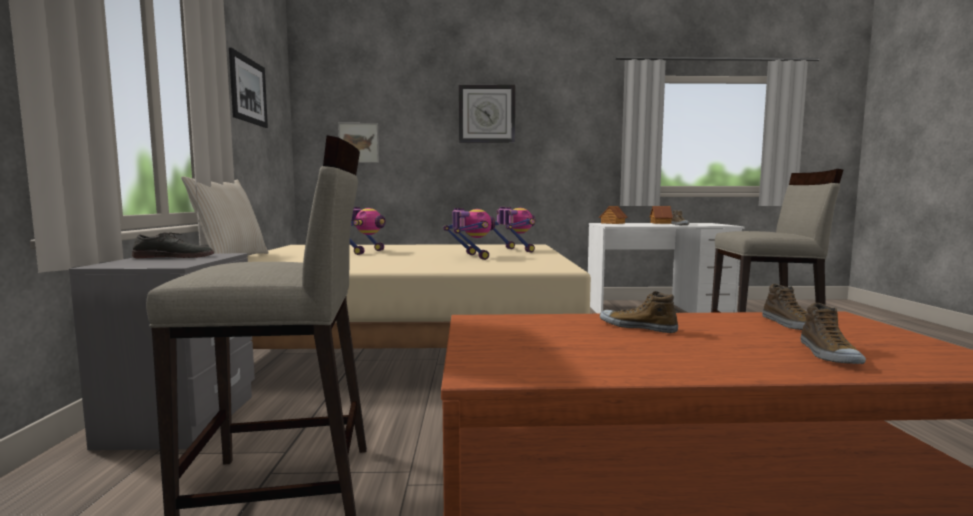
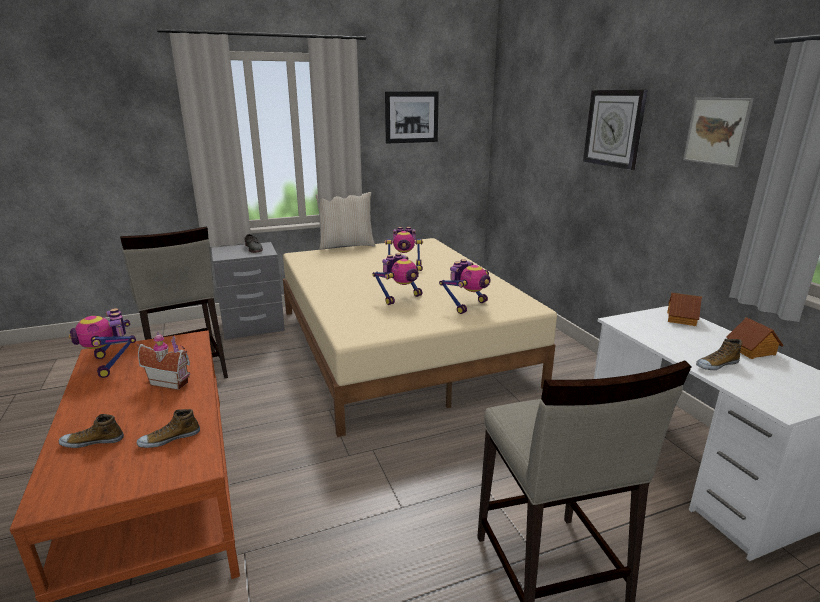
camera: 70 degrees right, 15 degrees up
picture [338,123,379,163] -> picture moved to [683,98,754,167]
shoe [600,291,678,333] -> toy house [137,331,190,390]
none -> toy robot [69,308,136,378]

